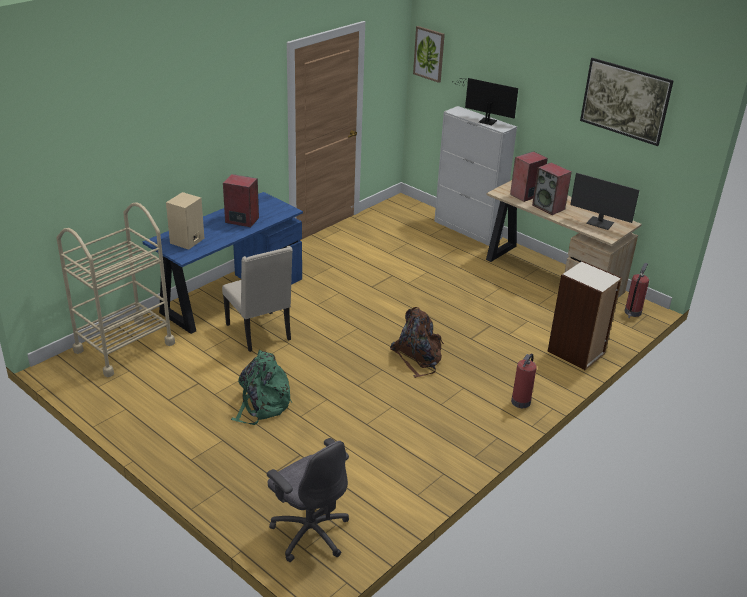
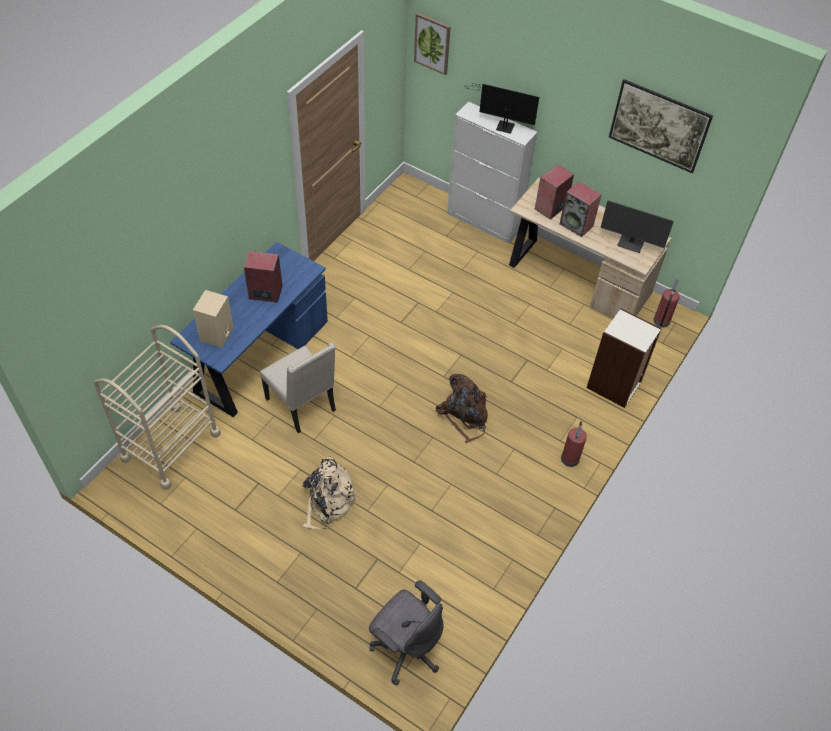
camera: 10 degrees left, 20 degrees up
green backpack [231,350,292,425] -> beige backpack [302,456,358,529]

